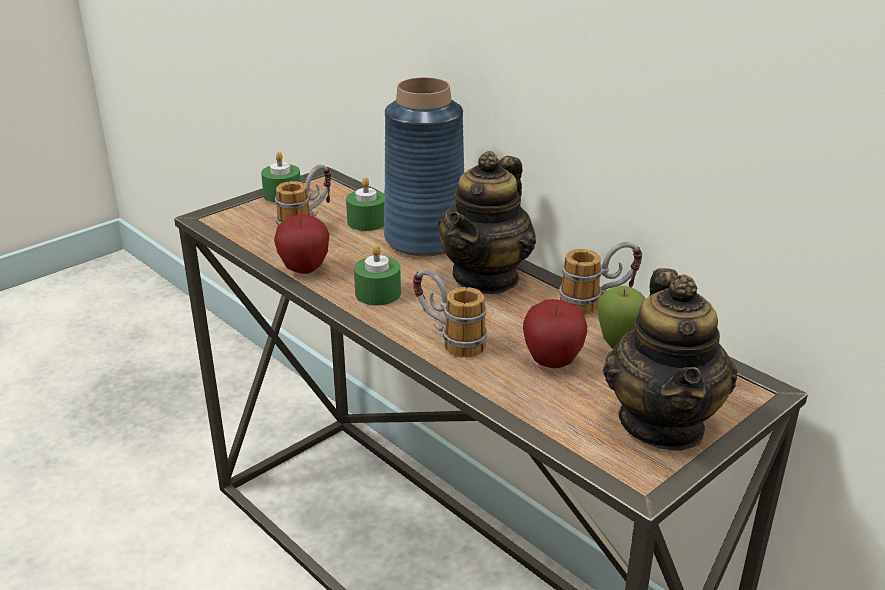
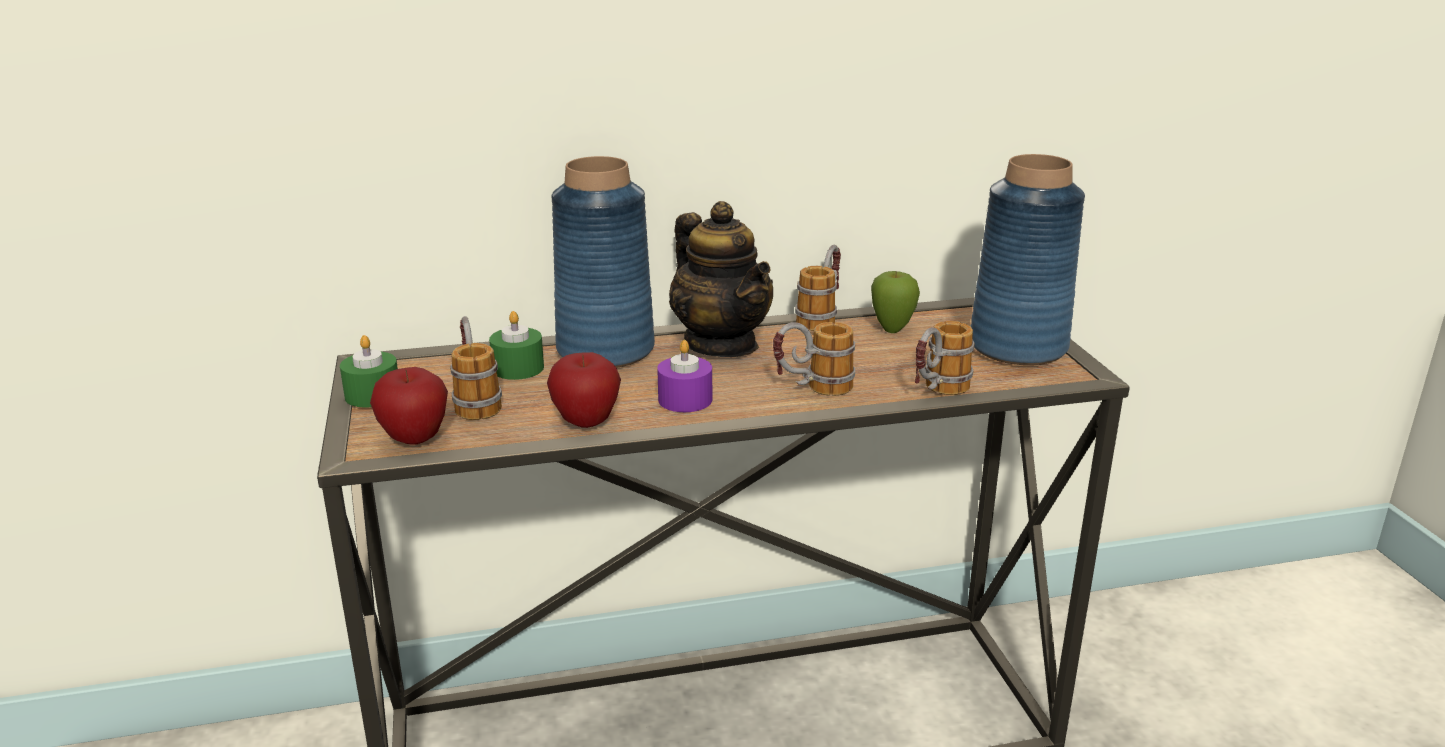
camera: 60 degrees left, 5 degrees down
green candle [354,244,401,305] -> purple candle [657,340,712,412]
apple [523,299,587,368] -> apple moved to [370,367,448,445]
teapot [603,268,737,450] -> blue vase [970,154,1085,365]
none -> mug [915,321,975,395]

